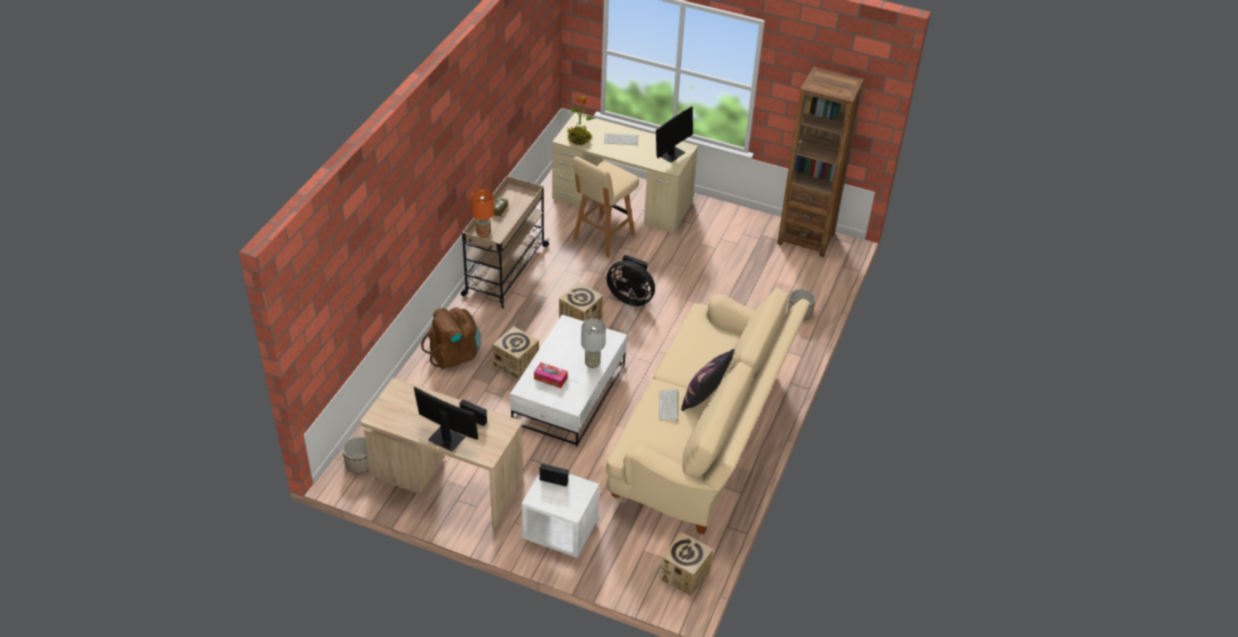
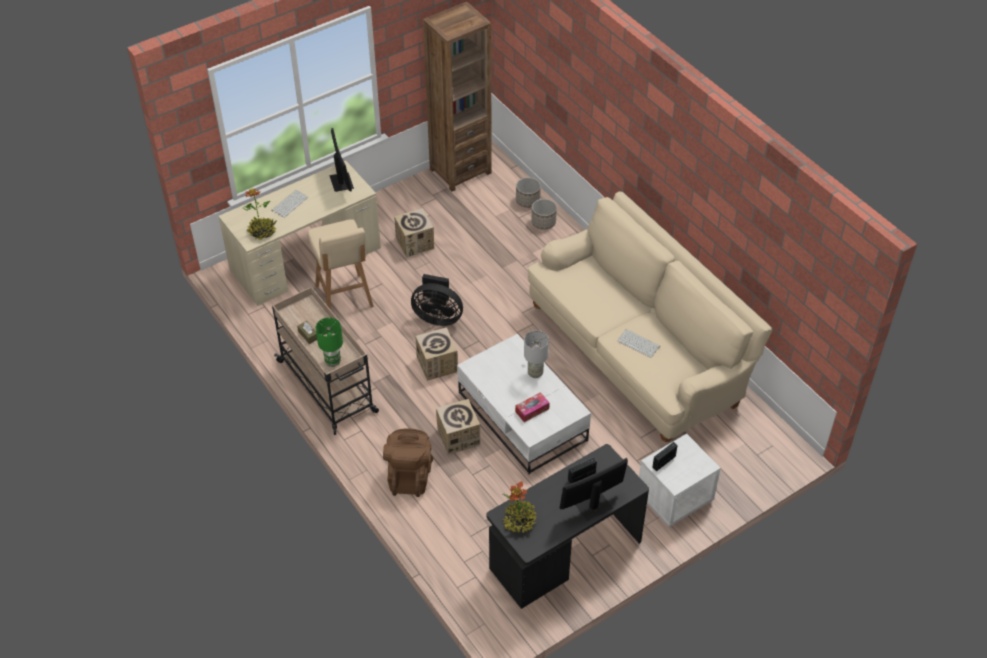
camera: 55 degrees left, 5 degrees up
planter [342,437,370,474] -> planter moved to [516,177,541,208]
beige desk [361,378,523,527] -> black desk [486,444,649,609]
orange table lamp [471,189,494,238] -> green table lamp [316,317,343,367]
black fan [606,255,655,306] -> black fan turned 45 degrees clockwise [411,274,463,326]
cardboard box [659,532,713,596] -> cardboard box moved to [394,208,434,257]
pillow [681,349,735,411] -> none
none -> potted plant [502,481,537,533]

